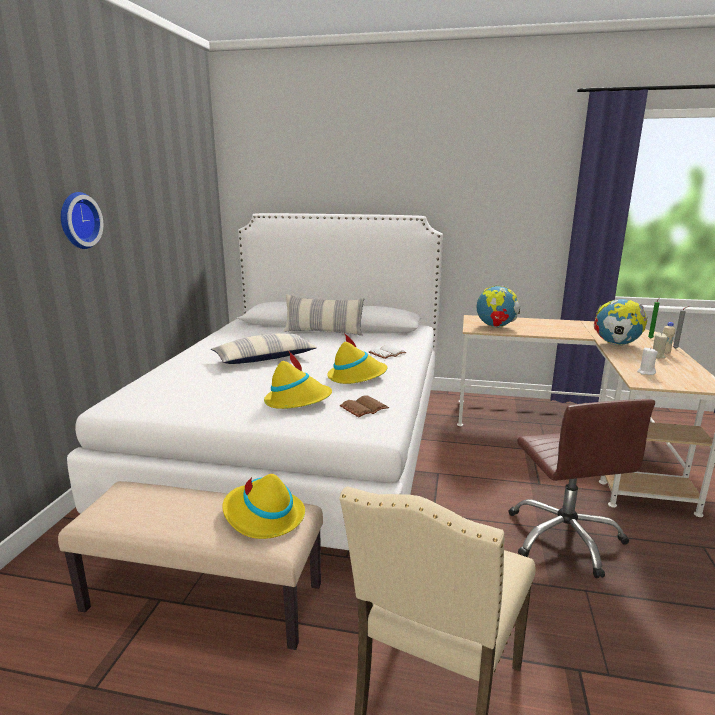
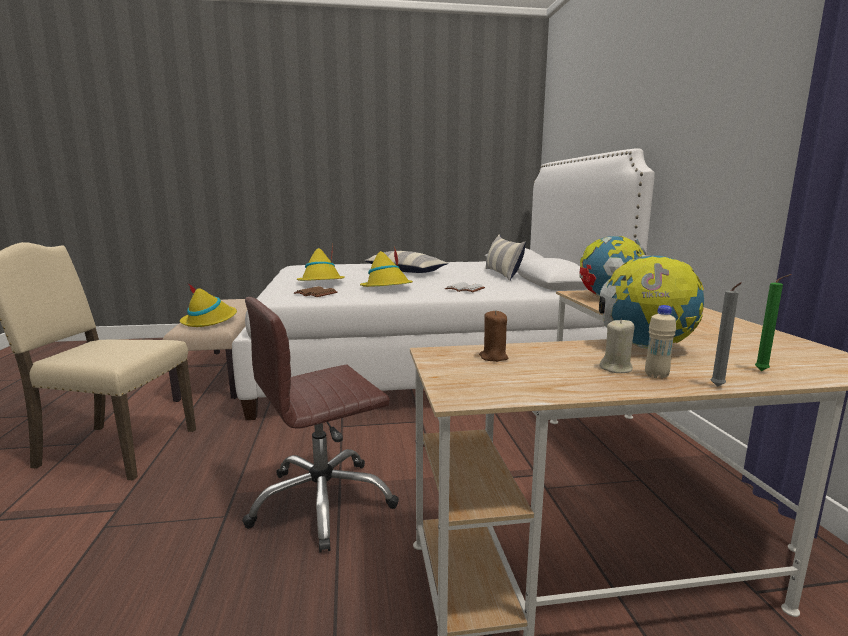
camera: 70 degrees right, 5 degrees down
wall clock [61,192,103,249] -> none
white candle [637,348,658,375] -> brown candle [479,310,508,362]

